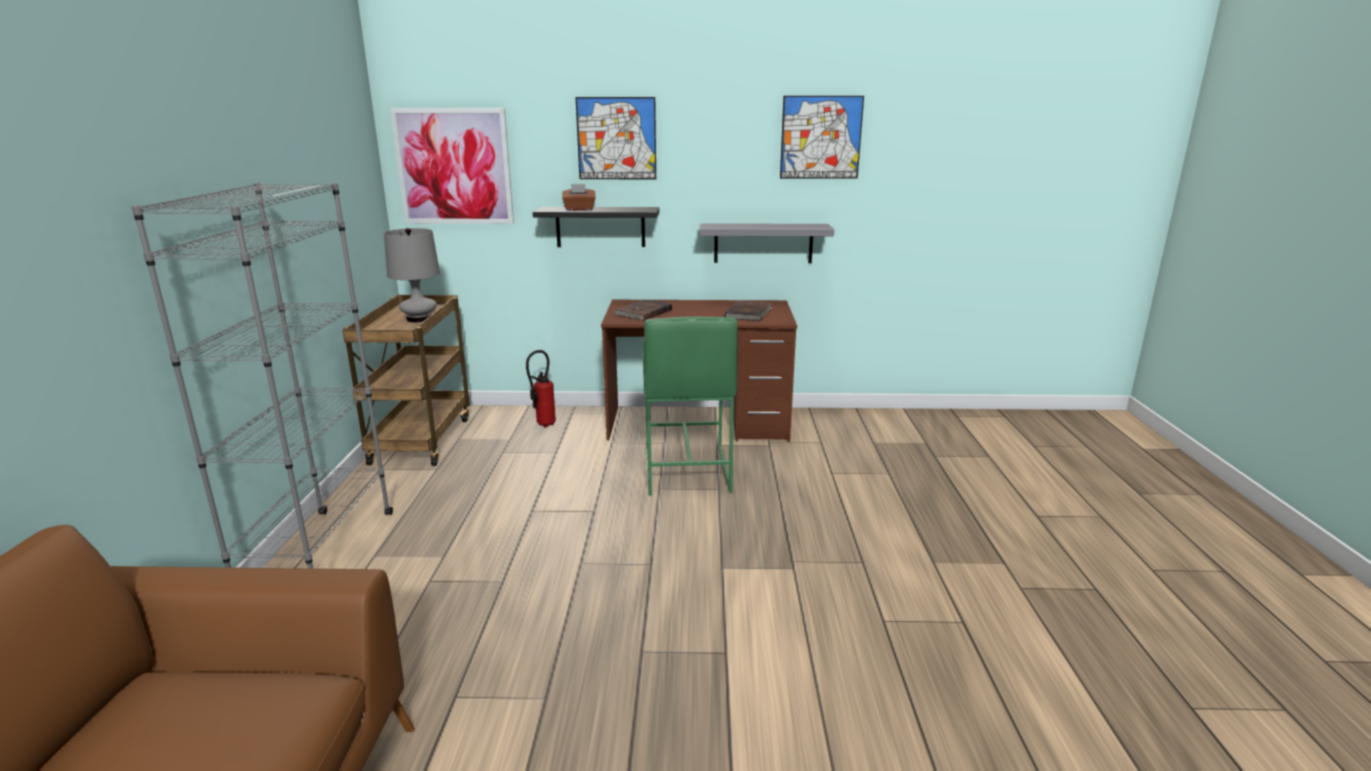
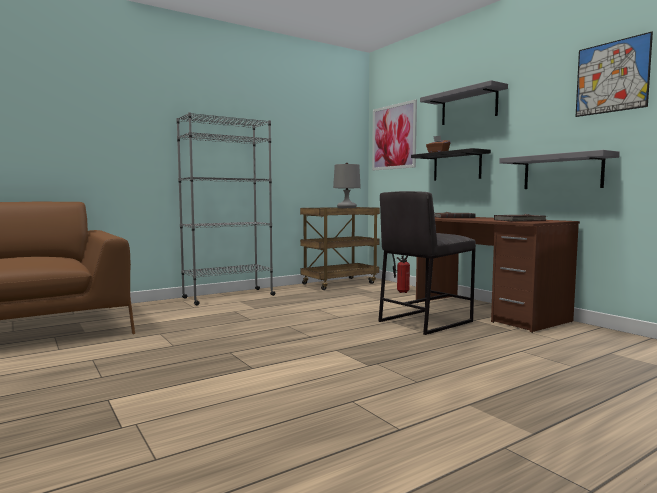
camera: 55 degrees right, 15 degrees down
picture [575,97,656,179] -> grey shelf [420,80,508,125]
green stool [643,317,737,496] -> grey stool [378,191,476,335]

